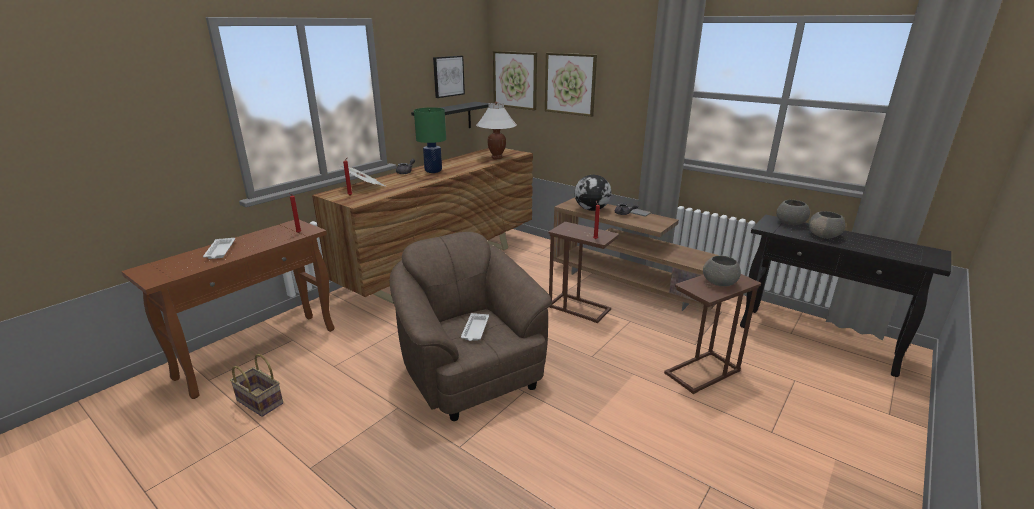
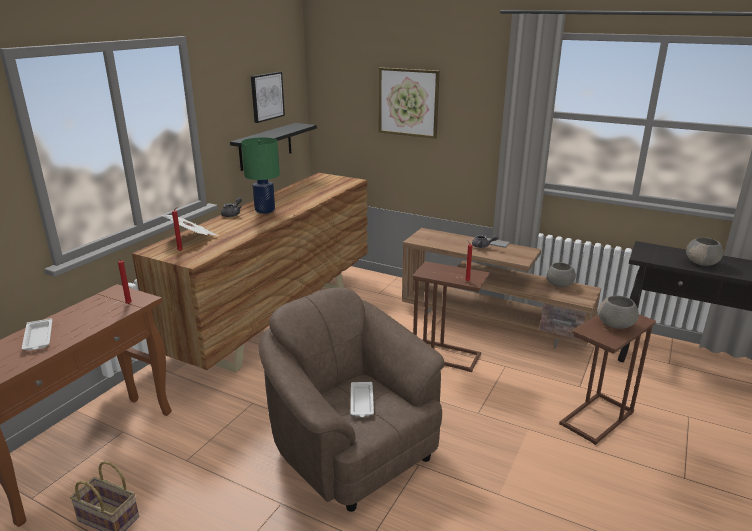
camera: 10 degrees left, 0 degrees up
white table lamp [476,102,517,159] -> none
picture [493,51,537,110] -> none
globe [575,175,611,211] -> none
grey bowl [776,200,810,225] -> grey bowl moved to [546,262,576,287]

